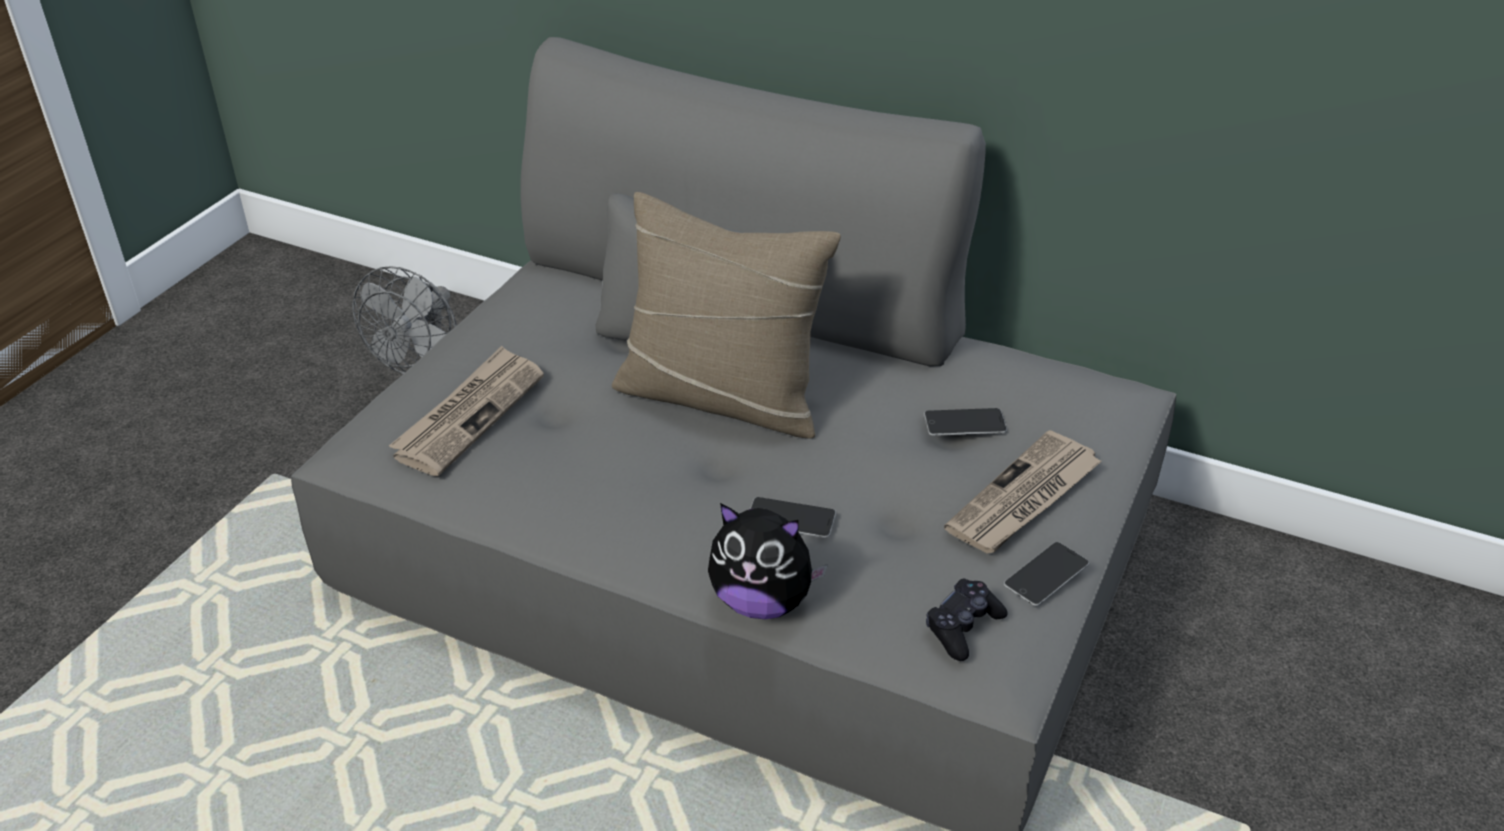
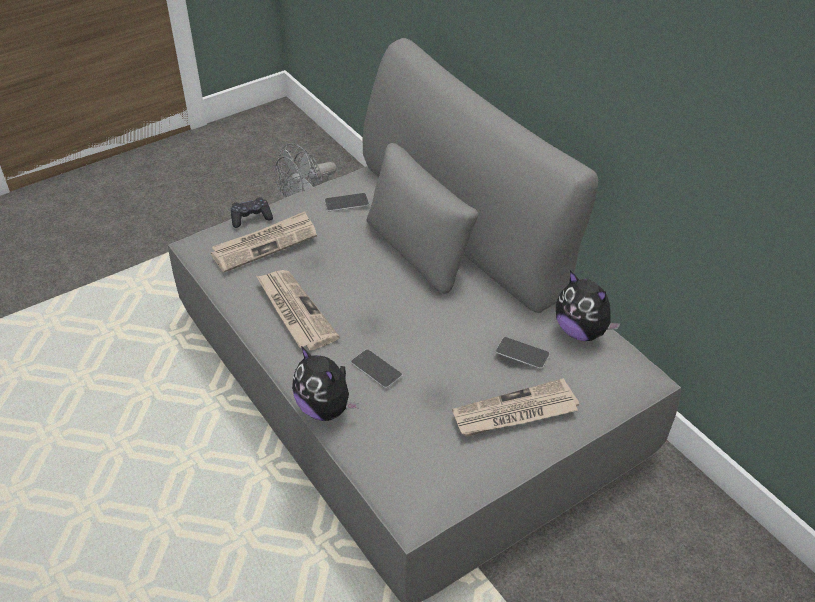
camera: 30 degrees right, 5 degrees up
beige pillow [612,192,841,439] -> none
black game controller [926,579,1008,661] -> black game controller moved to [231,197,273,228]
phone [1004,542,1089,606] -> phone moved to [324,193,369,211]
none -> newspaper [256,270,340,350]
none -> plush toy [556,270,621,341]

